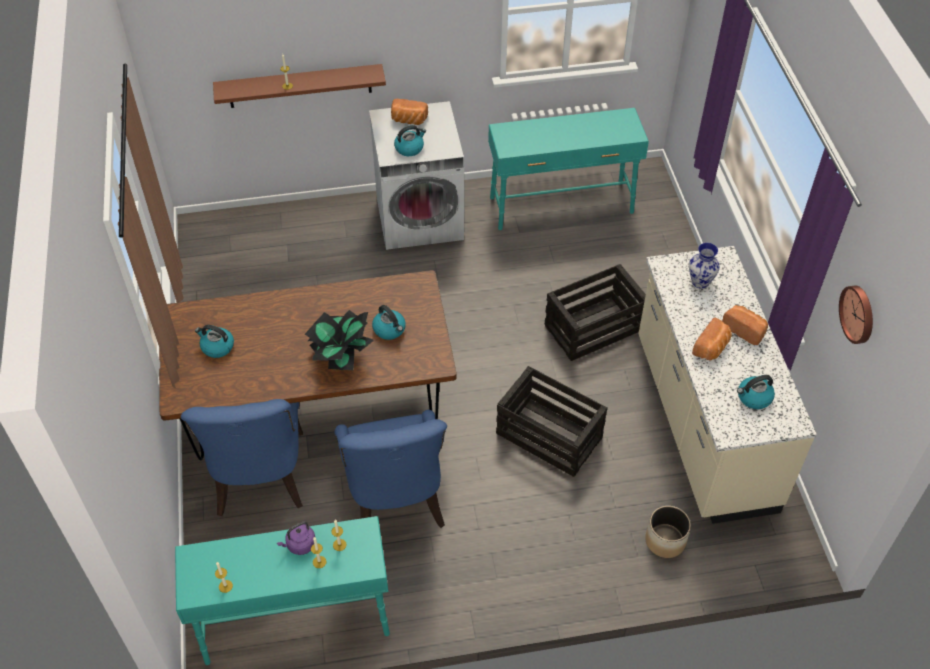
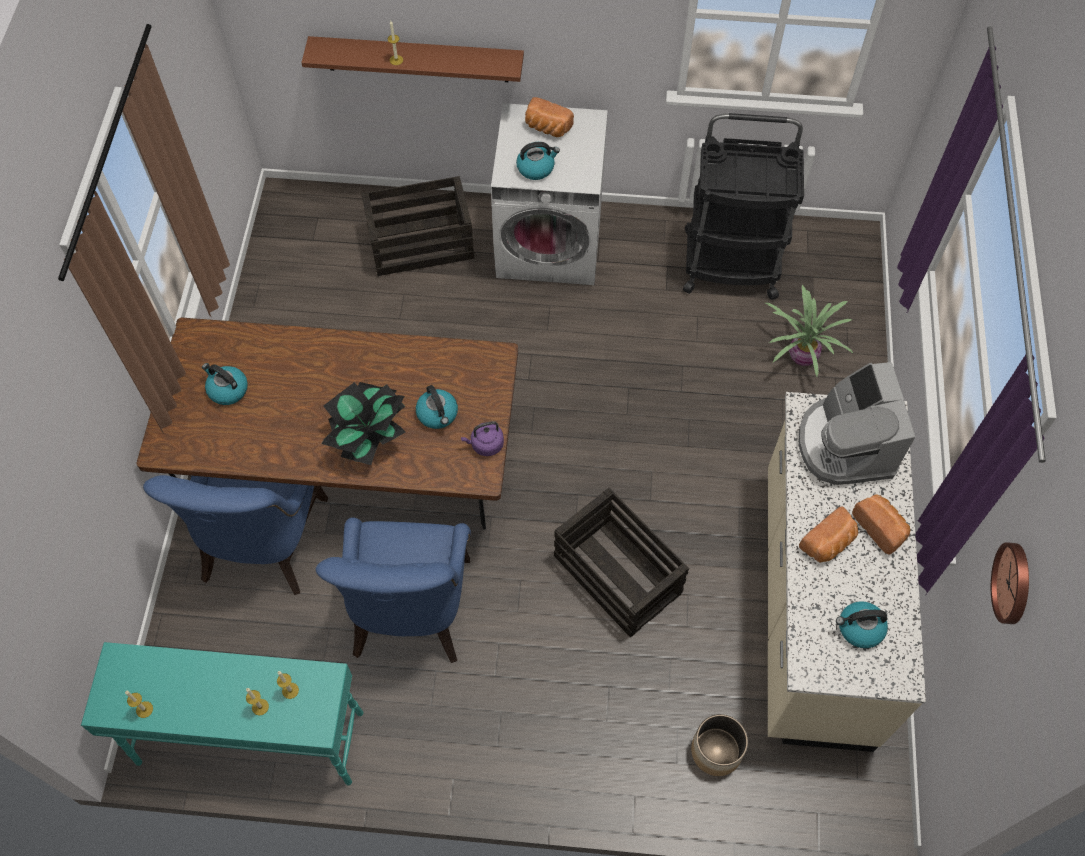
camera: 15 degrees right, 10 degrees up
purple kettle [277,521,315,555] -> purple kettle moved to [461,421,504,456]
turquoise console table [488,108,649,230] -> black cart [683,113,804,300]
crate [545,264,646,361] -> crate moved to [361,176,474,276]
vase [689,243,720,289] -> coffee machine [799,362,916,485]
none -> potted plant [766,284,854,377]

